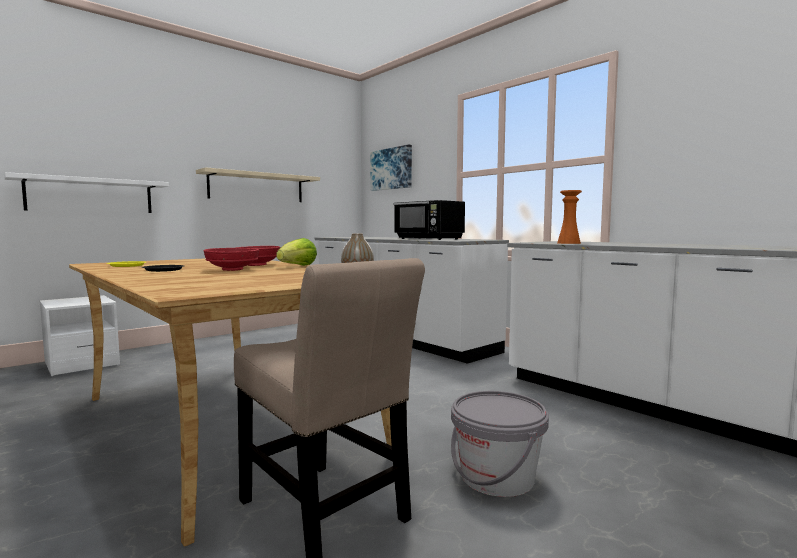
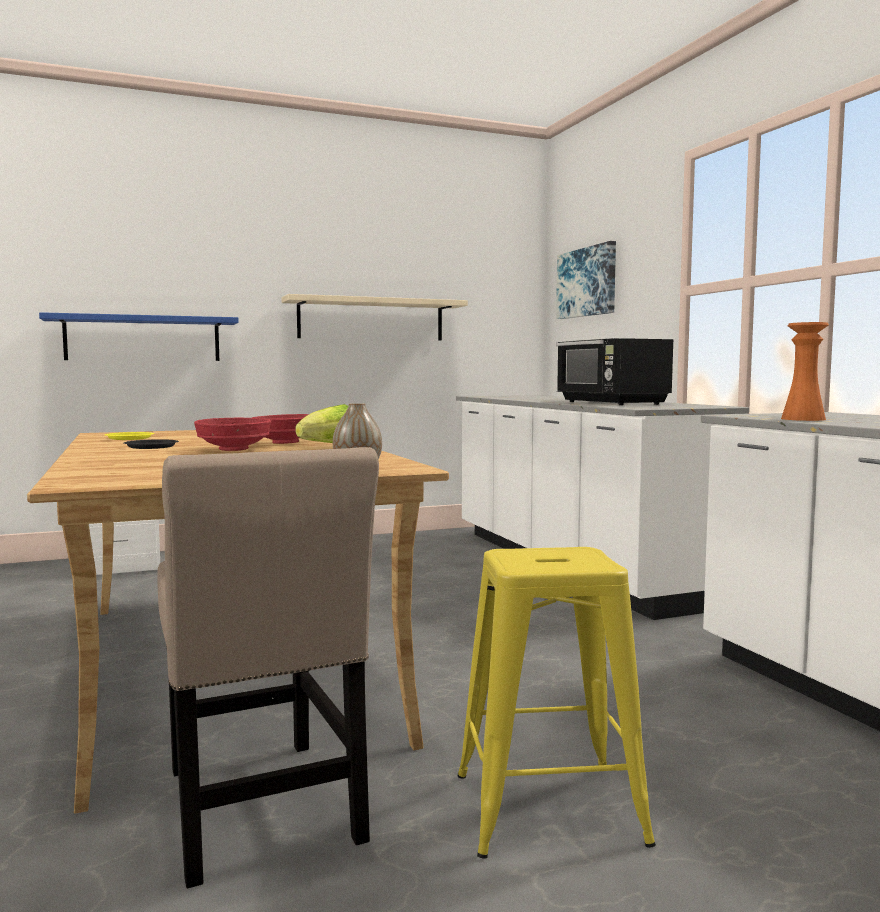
camera: 20 degrees right, 0 degrees up
white shelf [4,172,169,213] -> blue shelf [39,312,239,361]
grey bucket [451,391,549,497] -> yellow stool [457,547,656,858]

